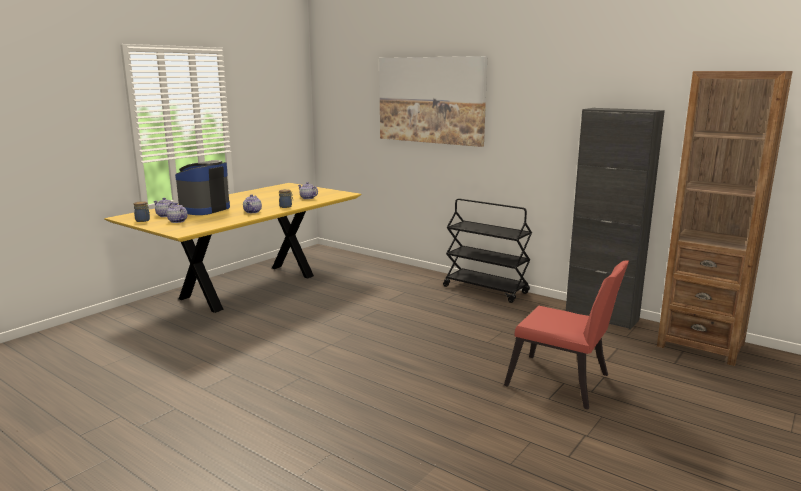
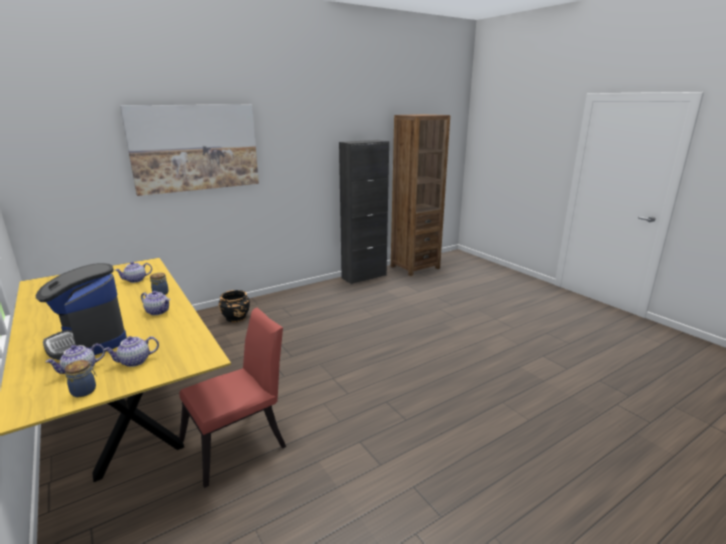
camera: 70 degrees left, 5 degrees up
black cart [443,198,532,303] -> none
red chair [504,260,629,409] -> red chair moved to [179,307,286,488]
none -> black planter [219,290,250,322]

